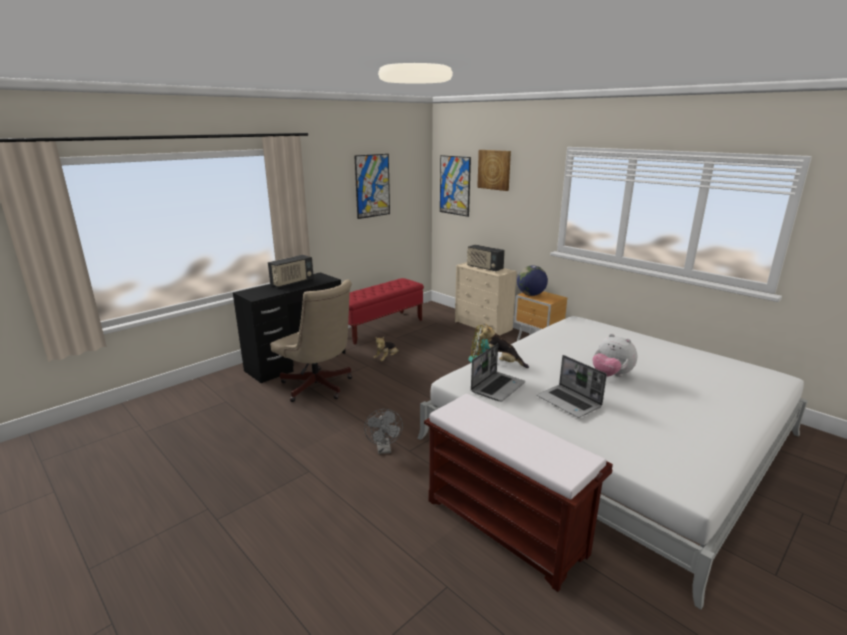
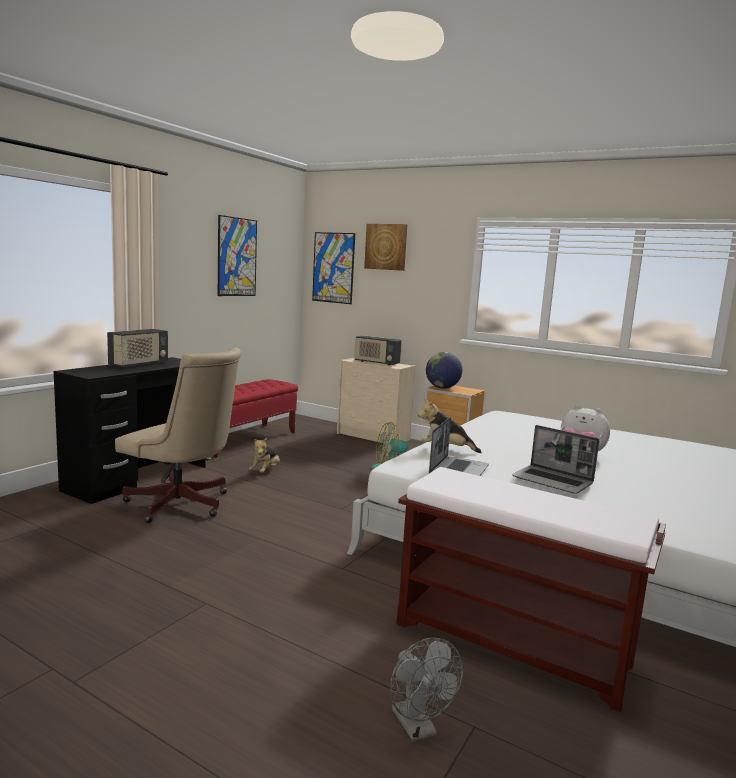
camera: 15 degrees left, 10 degrees down
grey fan [364,409,403,454] -> grey fan moved to [390,638,463,742]

